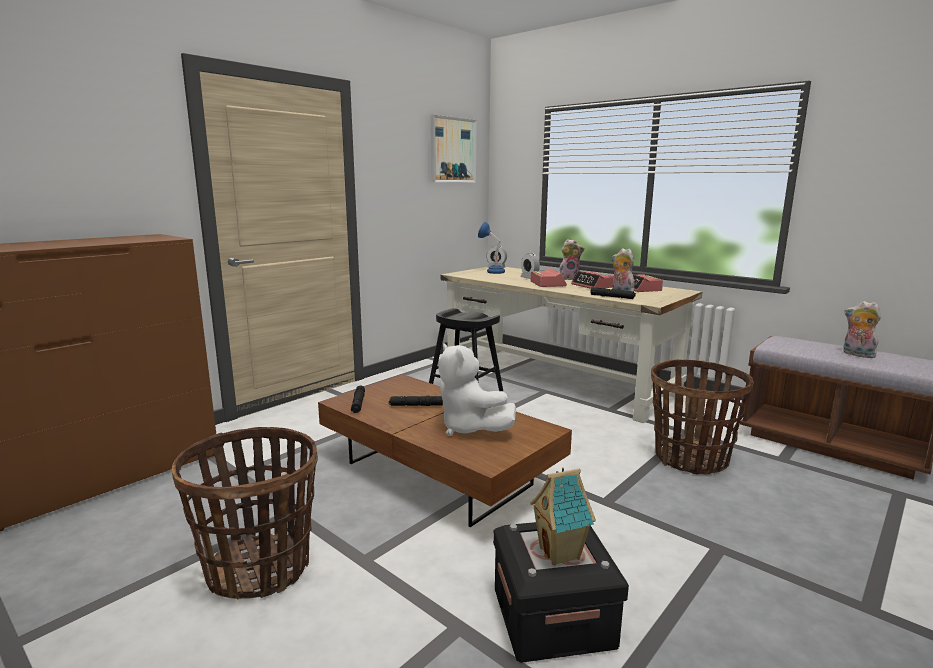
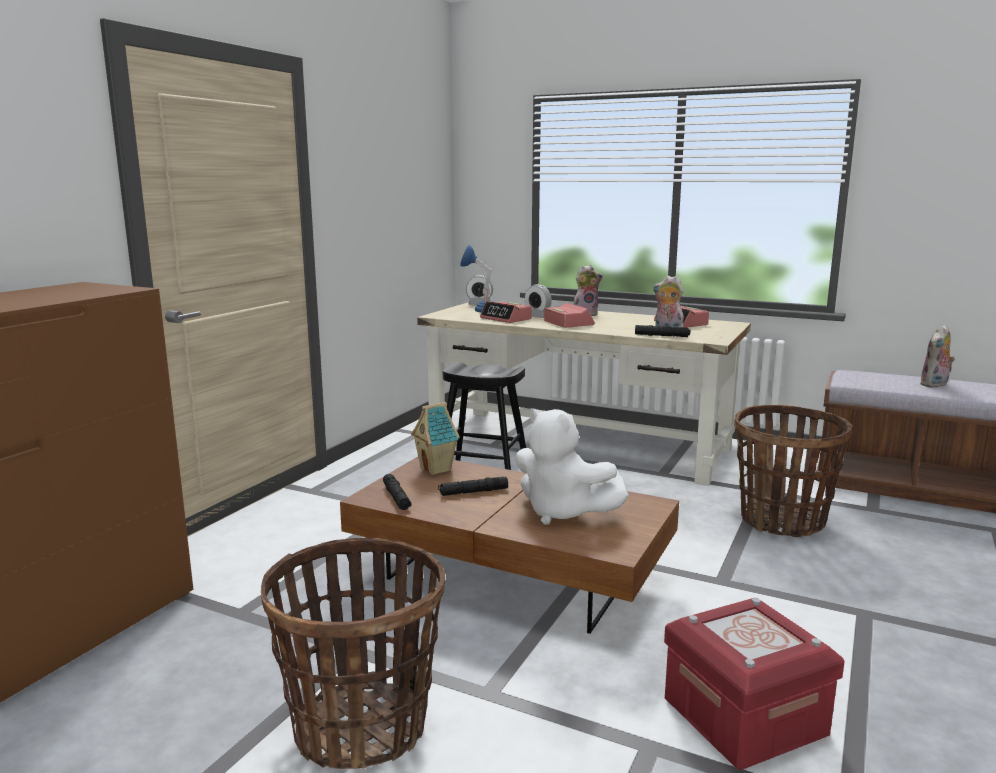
camera: 15 degrees left, 0 degrees up
picture [431,115,477,183] -> none
black storage box [493,522,629,663] -> red storage box [664,598,844,770]
toy house [530,468,596,566] -> toy house moved to [411,402,460,475]
alarm clock [571,271,614,289] -> alarm clock moved to [480,301,532,323]
plush toy [843,301,881,358] -> plush toy turned 75 degrees counterclockwise [921,325,955,388]

